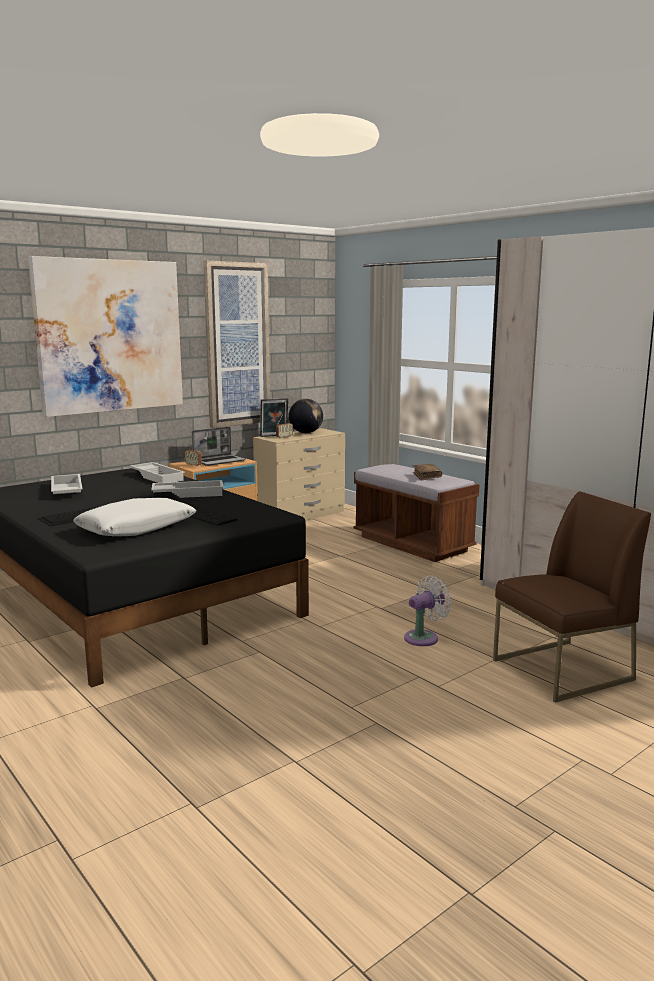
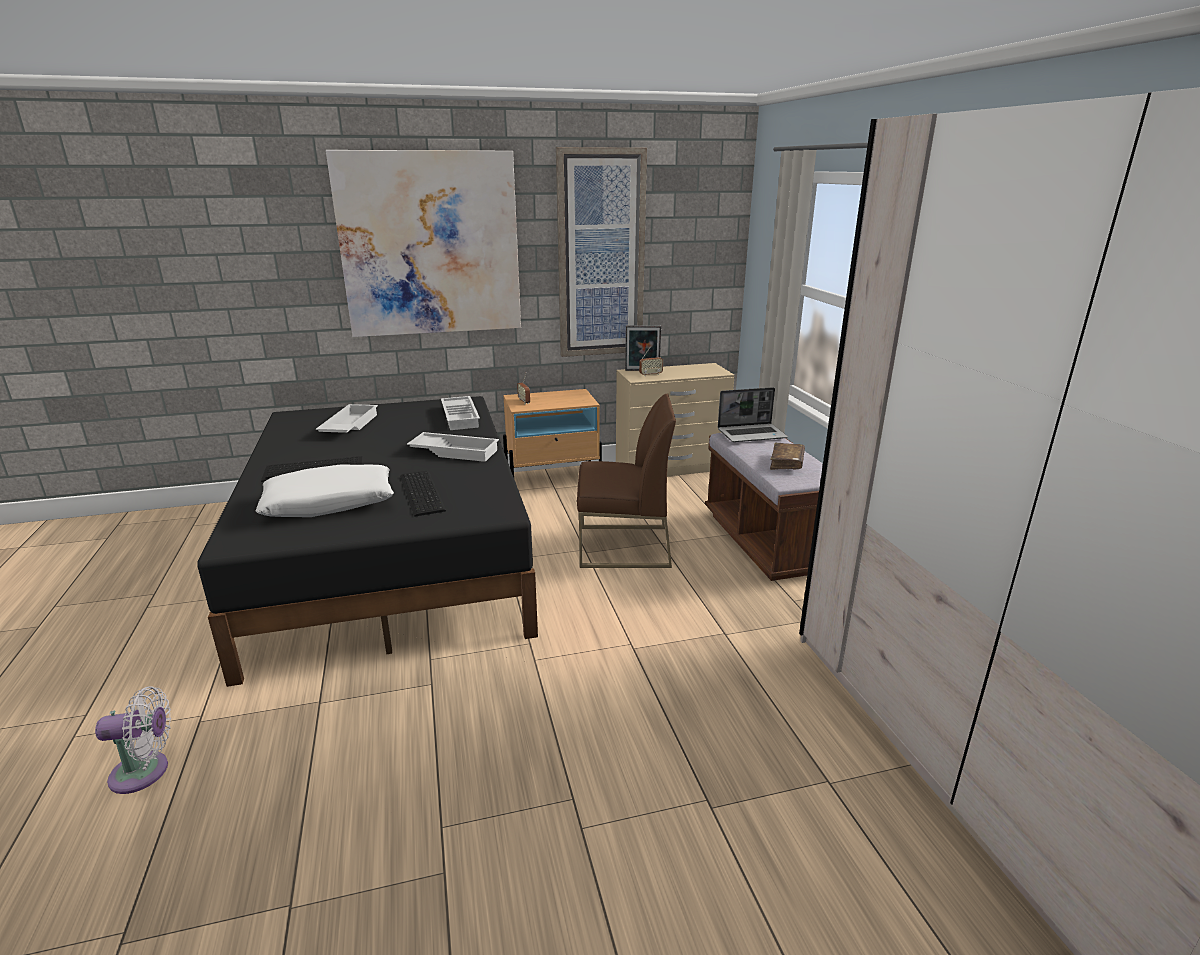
camera: 25 degrees right, 10 degrees up
laptop [192,427,246,466] -> laptop moved to [718,387,788,442]
globe [289,399,323,433] -> none
white fan [404,576,452,646] -> white fan moved to [95,686,171,794]
brown chair [493,491,651,703] -> brown chair moved to [577,394,676,568]

